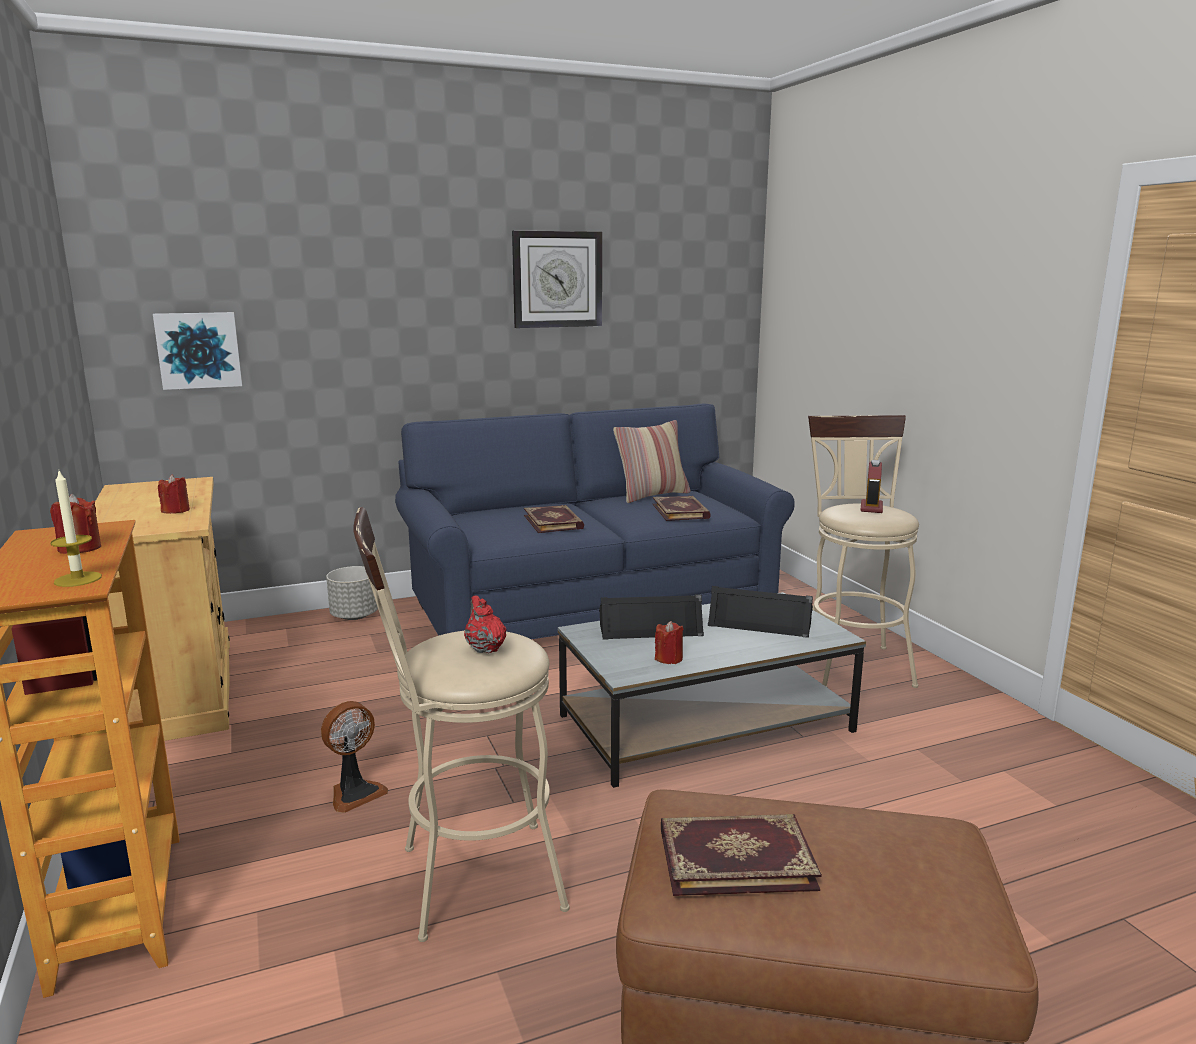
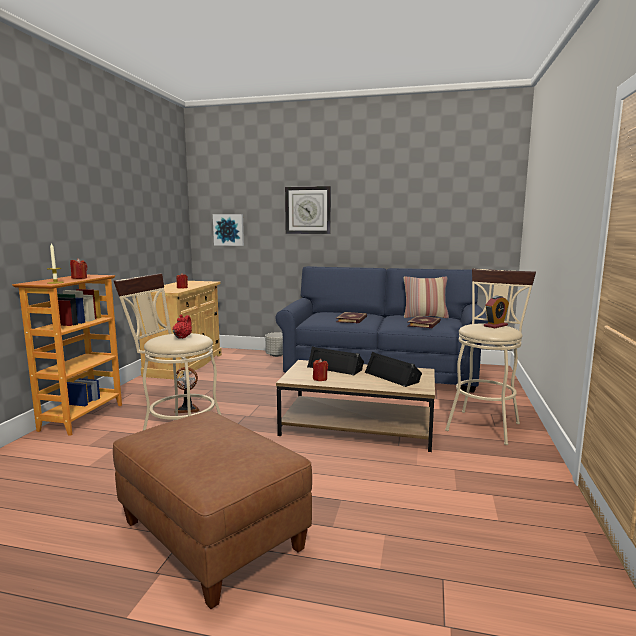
camera: 35 degrees right, 5 degrees down
wall clock [512,231,602,328] -> wall clock moved to [285,186,331,234]
grey coffee table [558,592,866,788] -> brown coffee table [276,360,435,452]
book [661,814,822,896] -> none

